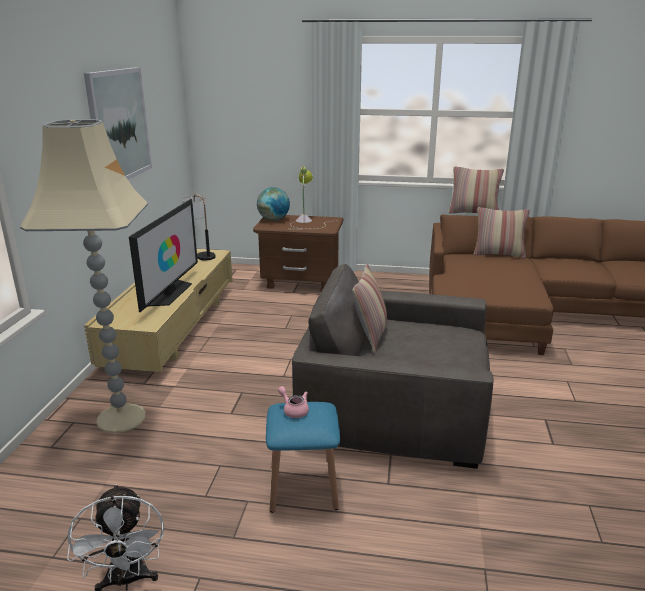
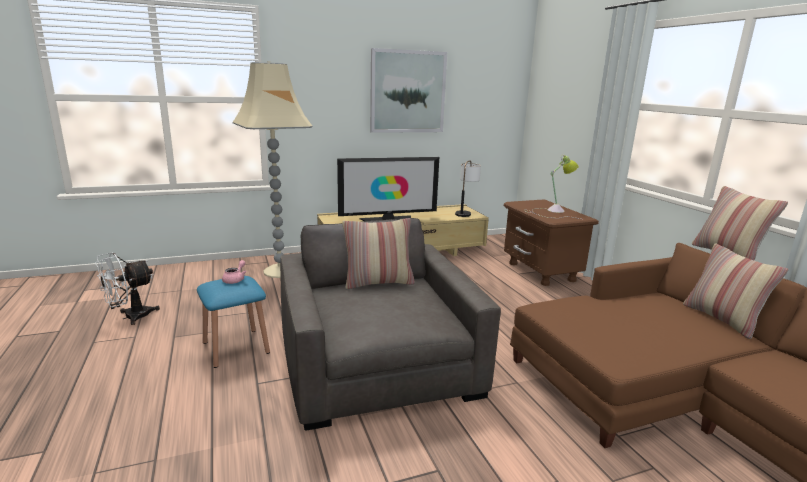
camera: 60 degrees right, 5 degrees down
globe [257,187,290,221] -> none

